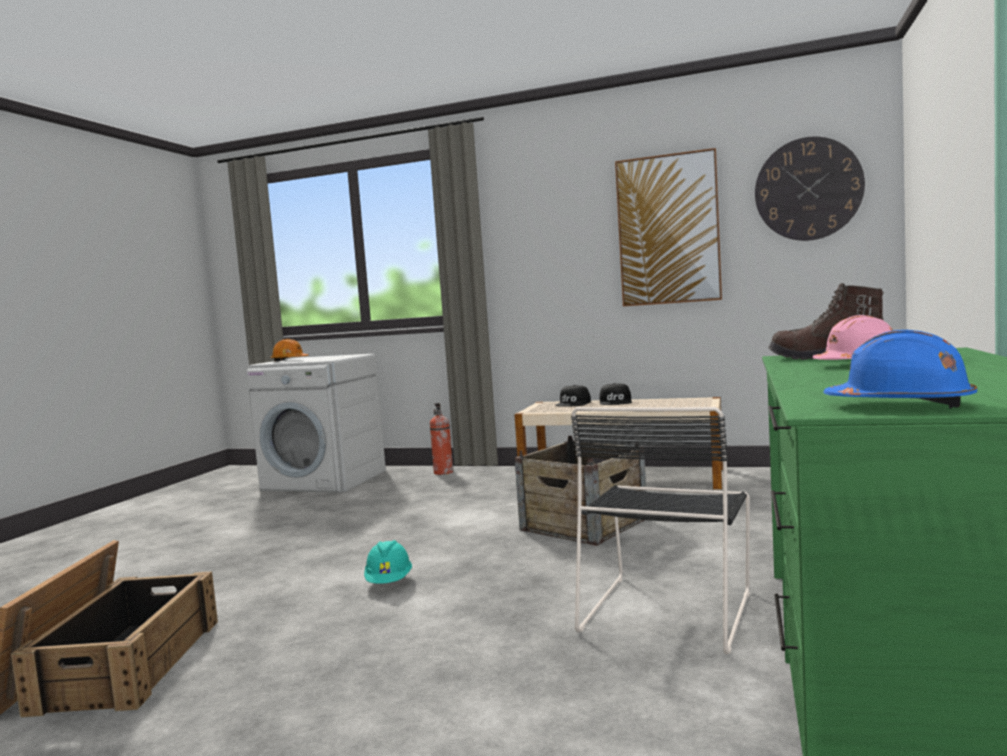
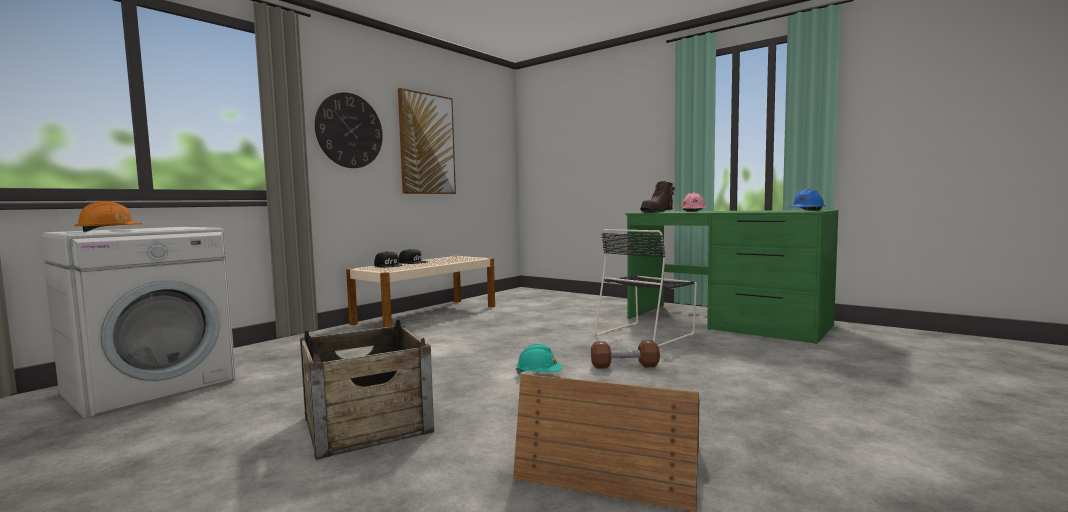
camera: 70 degrees left, 0 degrees up
fire extinguisher [430,403,453,475] -> none
crate [515,436,646,546] -> crate moved to [300,320,434,460]
black chair [571,407,750,654] -> black chair turned 90 degrees clockwise [595,229,697,347]
wall clock [755,136,865,241] -> wall clock moved to [315,92,383,168]
none -> brown dumbbell [591,340,660,369]

